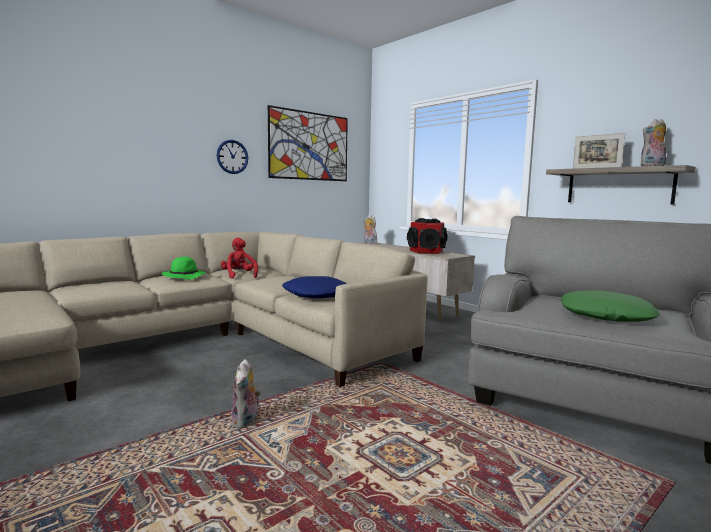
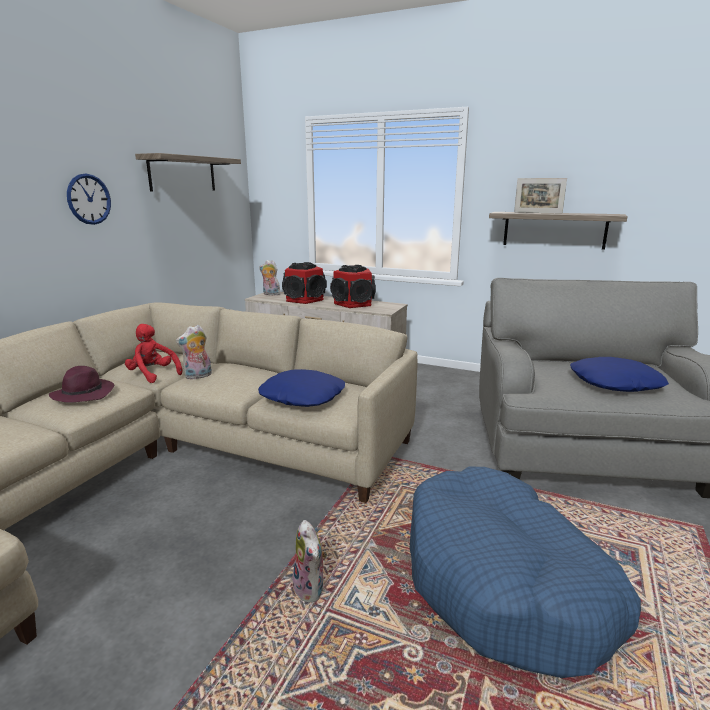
camera: 25 degrees left, 10 degrees up
green hat [162,257,206,280] -> purple hat [49,366,114,403]
picture [268,105,348,181] -> shelf [135,153,241,191]
green pillow [561,290,660,322] -> blue pillow [570,357,669,392]
plush toy [641,119,666,166] -> plush toy moved to [176,325,212,380]
none -> speaker [282,262,327,304]
none -> blue dog bed [410,466,641,678]

